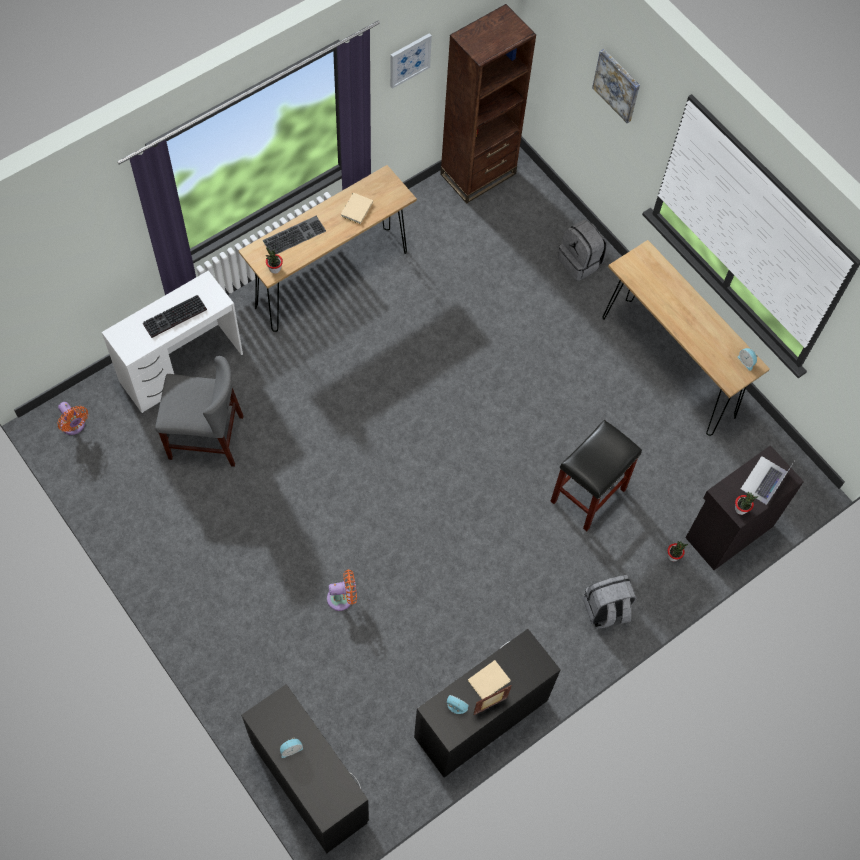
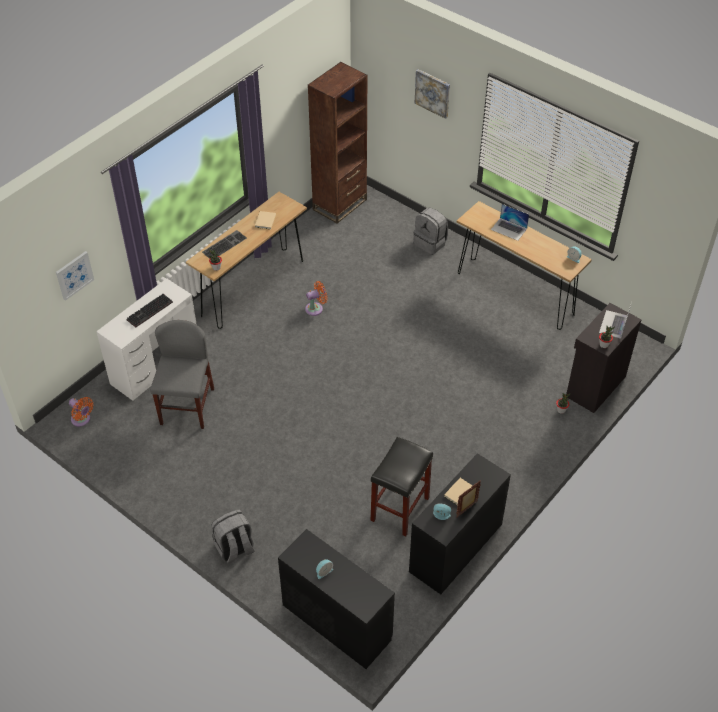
camera: 10 degrees left, 15 degrees down
grey chair [155,356,243,467] -> grey chair turned 75 degrees counterclockwise [150,320,214,429]
orange fan [327,570,357,611] -> orange fan moved to [305,281,327,316]
picture [390,33,432,89] -> picture moved to [56,251,94,301]
black stool [551,420,642,531] -> black stool moved to [371,437,433,537]
grey backpack [583,575,637,629] -> grey backpack moved to [211,510,255,563]
none -> laptop [491,204,529,241]

